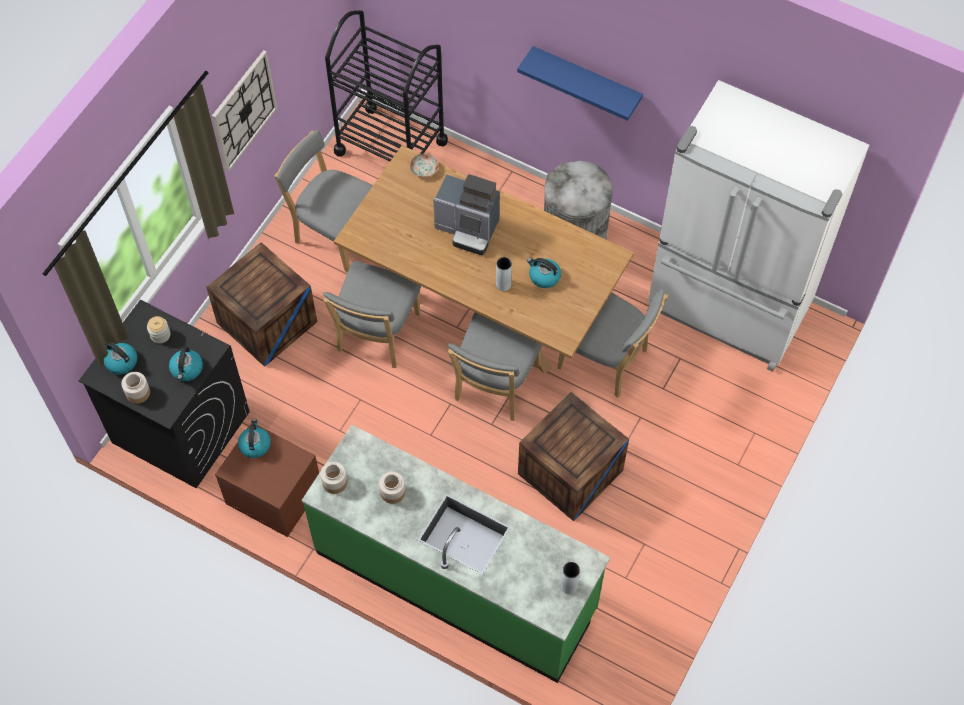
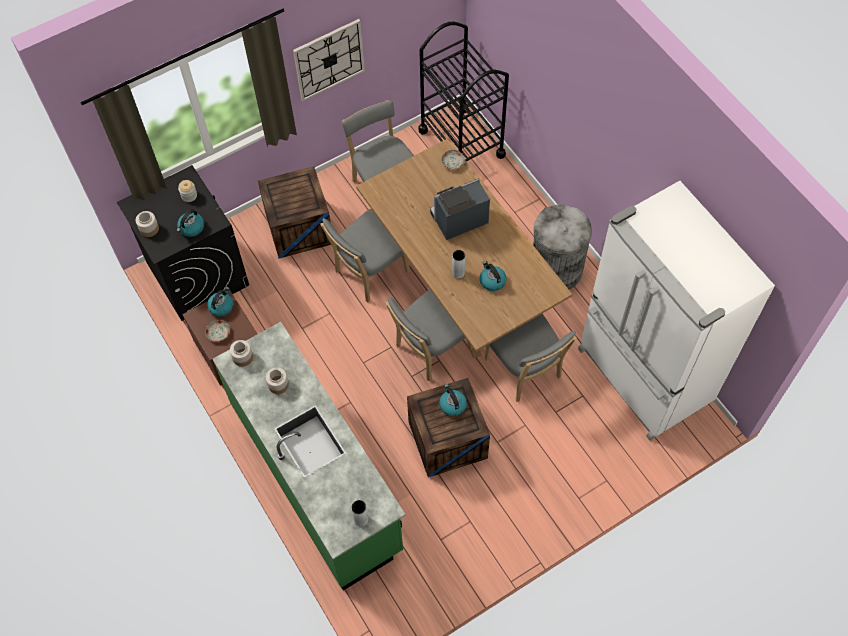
camera: 30 degrees right, 0 degrees up
kettle [103,342,137,374] -> kettle moved to [439,384,467,416]
coffee machine [433,174,500,255] -> coffee machine turned 105 degrees clockwise [430,178,490,240]
blue shelf [517,46,643,121] -> none
none -> plate [205,320,230,342]

